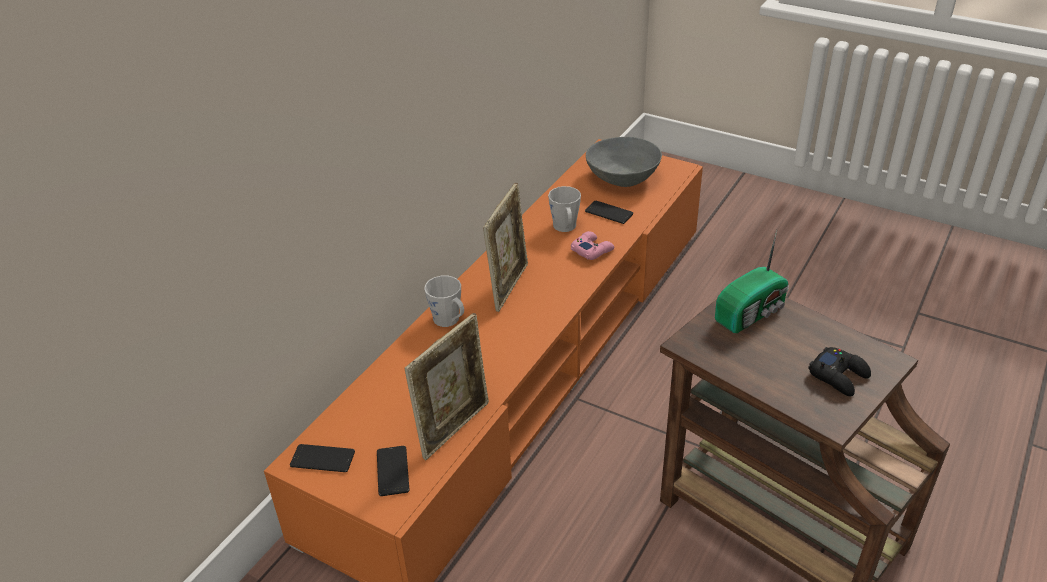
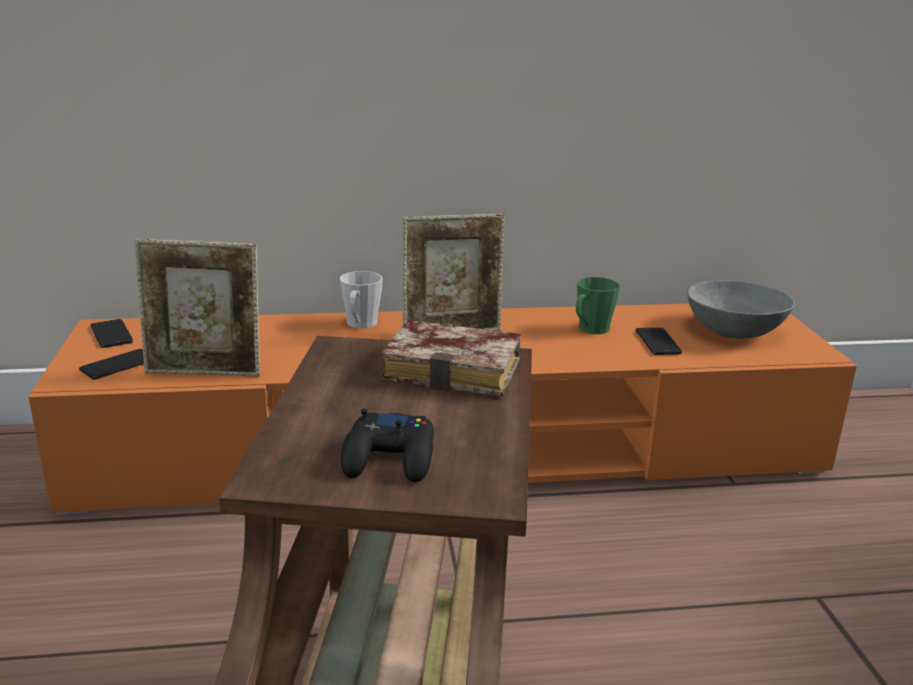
camera: 50 degrees right, 15 degrees down
grey mug [548,186,581,232] -> green mug [576,277,620,334]
pink game controller [571,231,615,260] -> none
radio [715,230,789,333] -> book [381,320,521,396]

